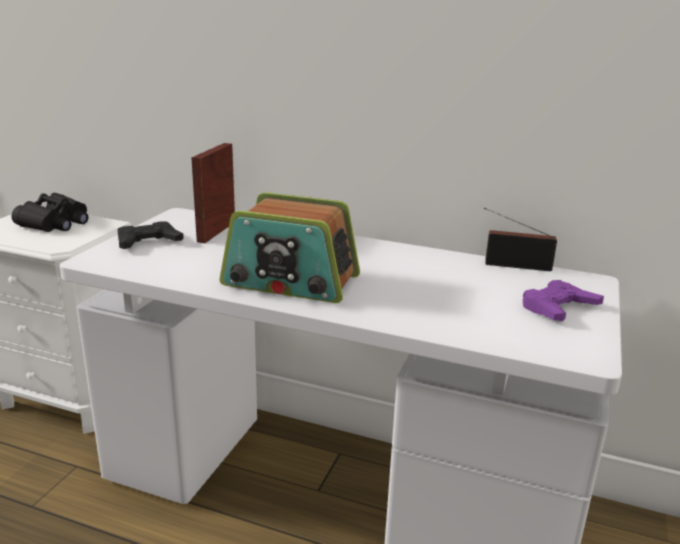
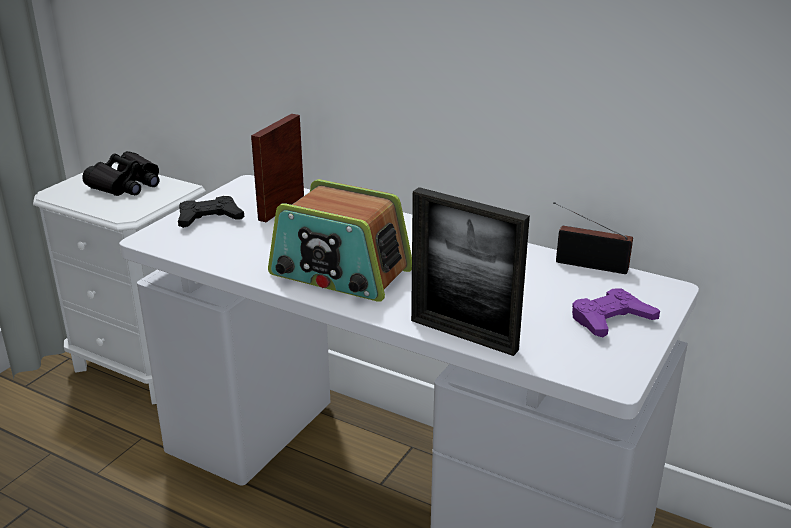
camera: 10 degrees right, 5 degrees up
none -> picture frame [411,187,530,356]

